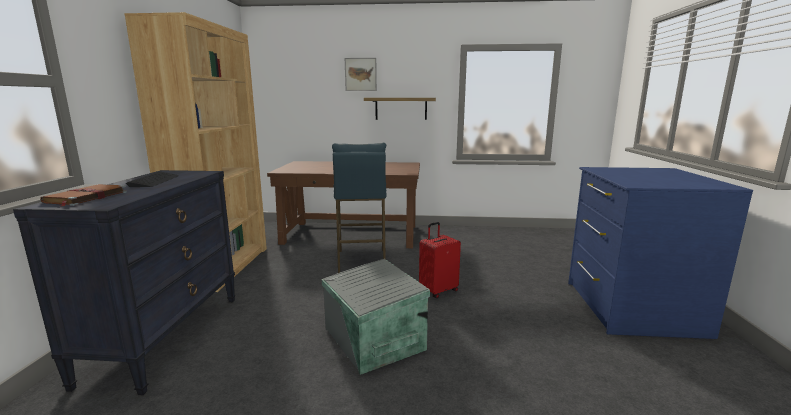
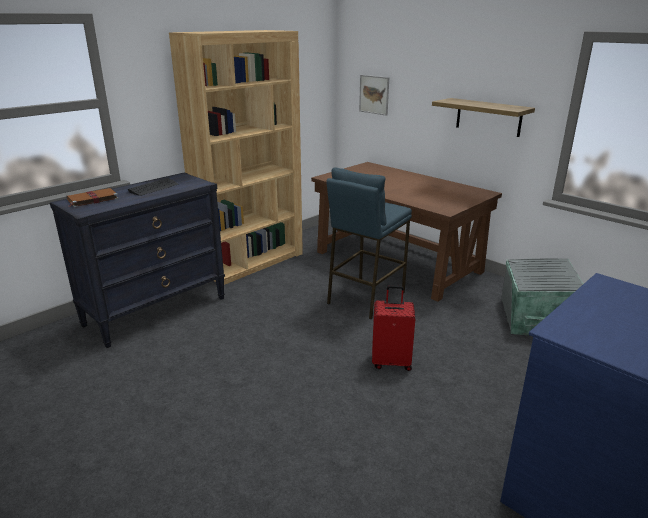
camera: 40 degrees right, 10 degrees up
grey storage box [322,259,430,375] -> grey storage box moved to [501,258,583,336]
picture [345,58,377,91] -> picture moved to [359,75,389,116]

